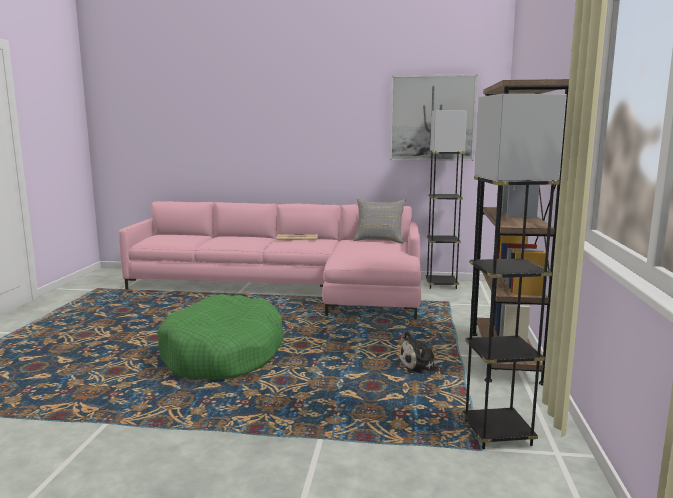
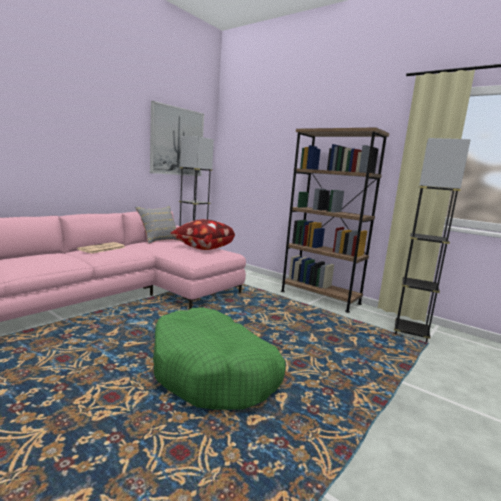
camera: 60 degrees left, 0 degrees up
plush toy [397,332,444,375] -> none
none -> pillow [170,219,235,250]

